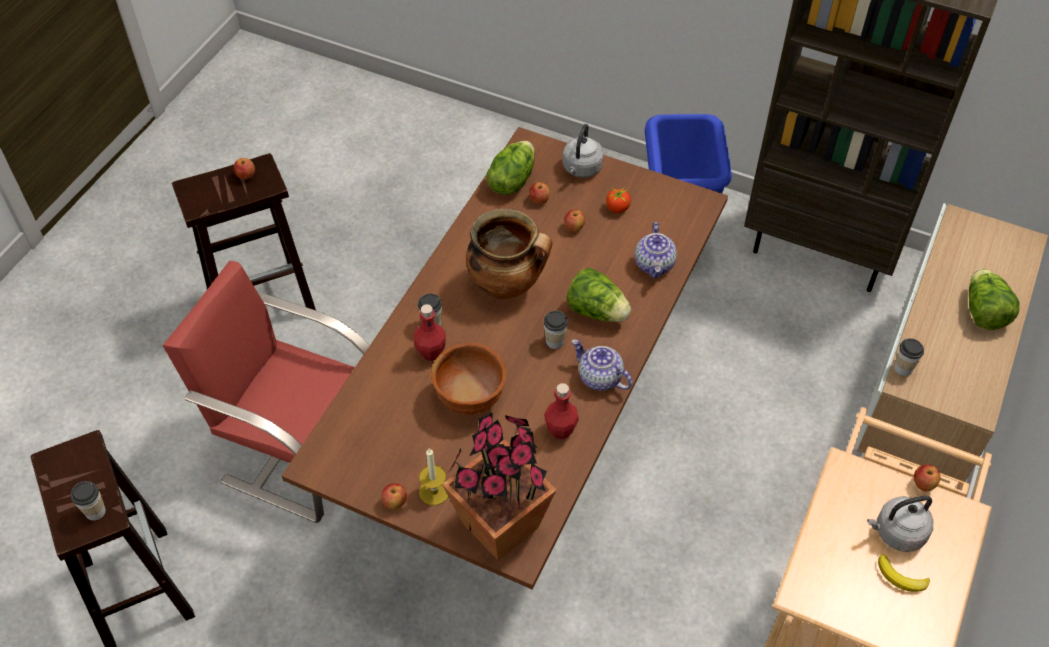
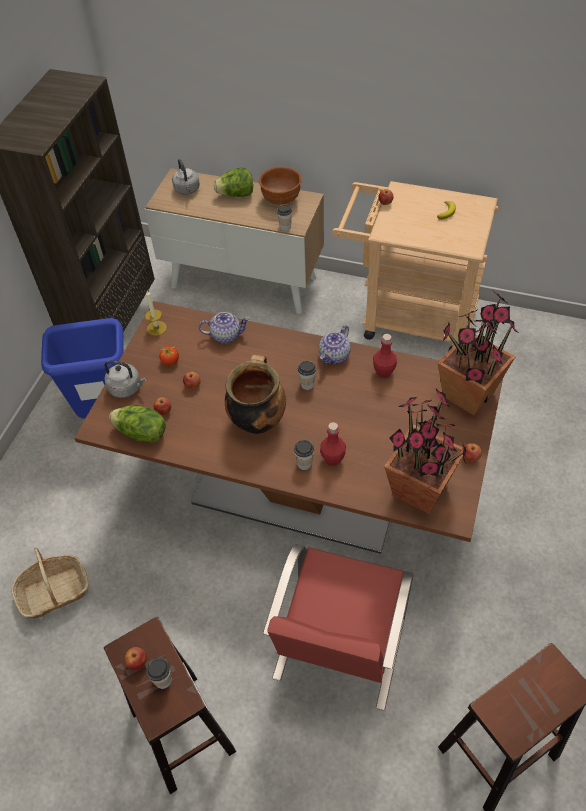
camera: 95 degrees left, 0 degrees up
cup [71,481,106,521] -> cup moved to [146,657,172,689]
candle [419,448,448,505] -> candle moved to [145,290,167,336]
brown bowl [431,343,507,415] -> brown bowl moved to [259,167,302,205]
lettuce [567,268,631,322] -> none
grey kettle [867,495,933,552] -> grey kettle moved to [172,159,200,195]
none -> basket [11,547,89,618]
none -> potted plant [384,389,467,514]

